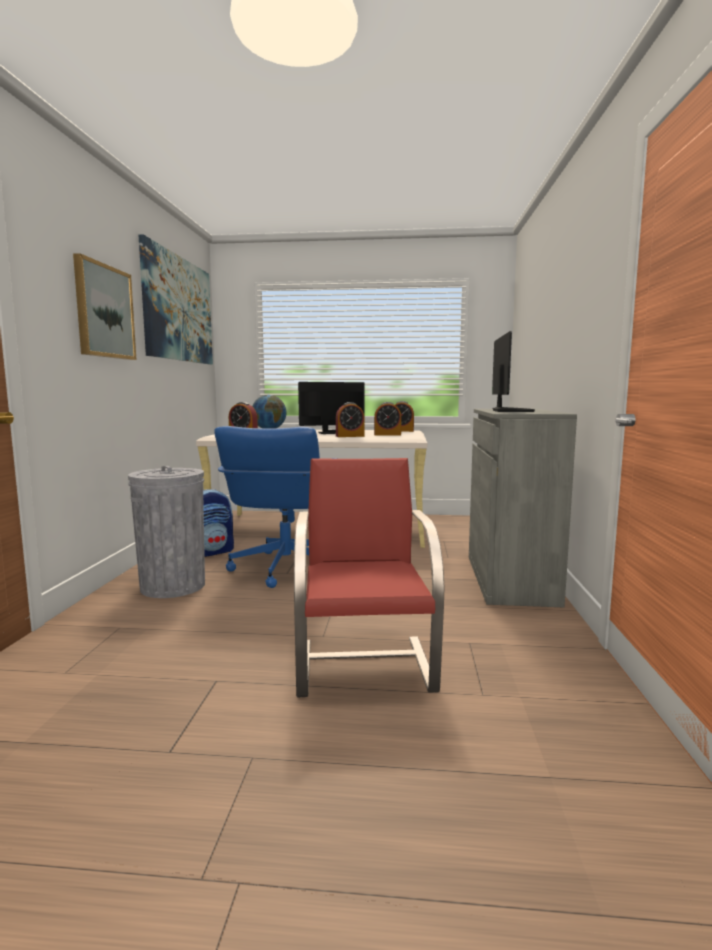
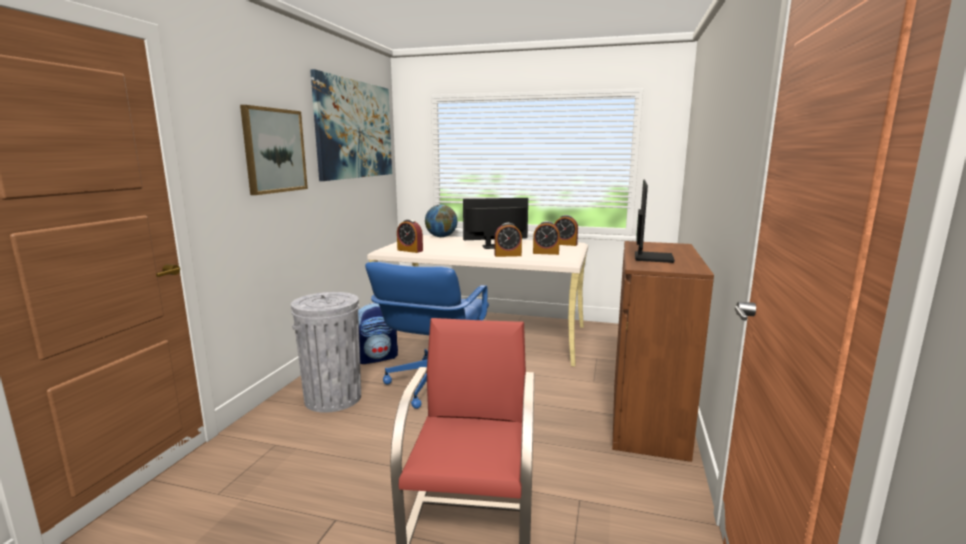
camera: 10 degrees right, 5 degrees up
grey cabinet [469,409,577,607] -> brown cabinet [612,241,714,462]

